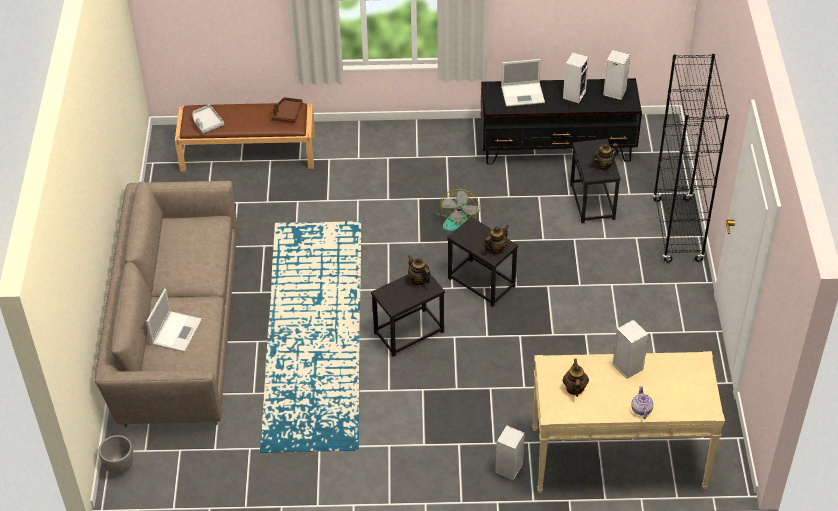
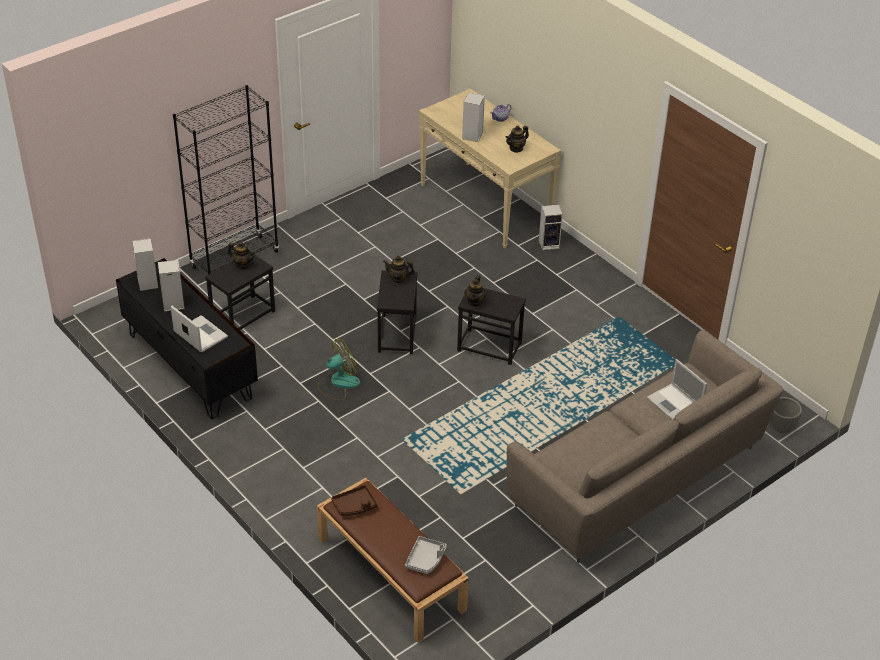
camera: 130 degrees left, 5 degrees down
laptop [146,289,202,352] -> laptop turned 105 degrees counterclockwise [647,359,707,420]

